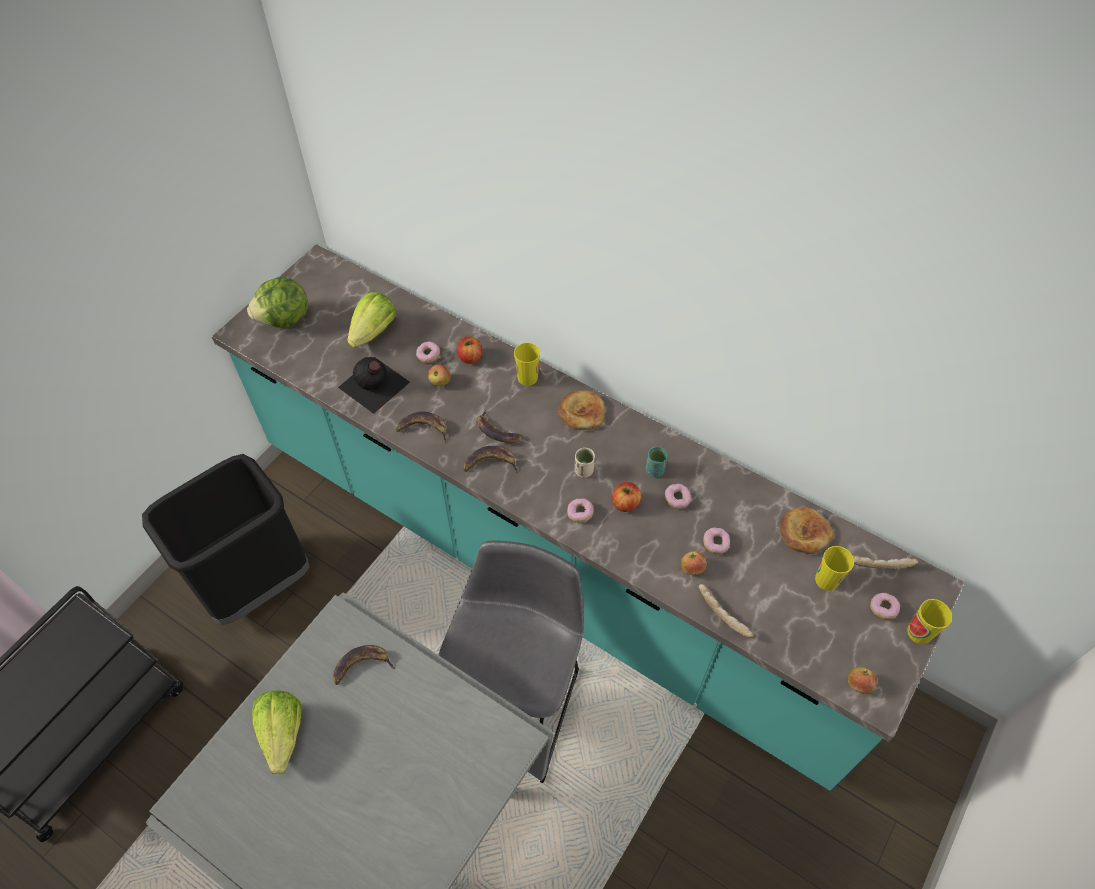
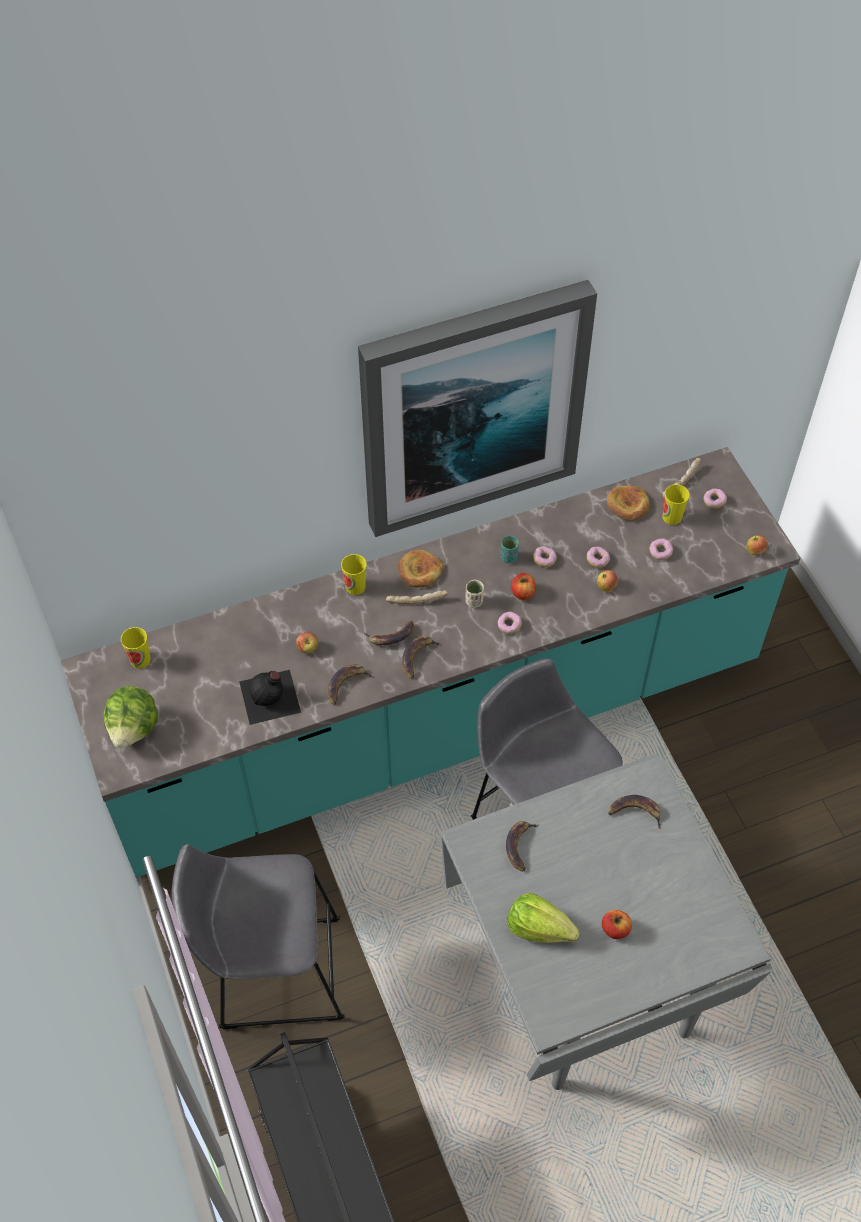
camera: 55 degrees left, 0 degrees up
black trash can [142,454,309,625] -> grey stool [172,844,344,1029]
lettuce [347,292,396,348] -> none
donut [416,341,440,363] -> donut moved to [649,538,673,560]
apple [457,336,482,364] -> apple moved to [602,910,632,939]
bread [699,584,753,638] -> bread moved to [386,590,448,604]
cup [907,599,952,644] -> cup moved to [121,627,151,668]
none -> picture [358,280,597,537]
none -> banana [608,795,661,829]

